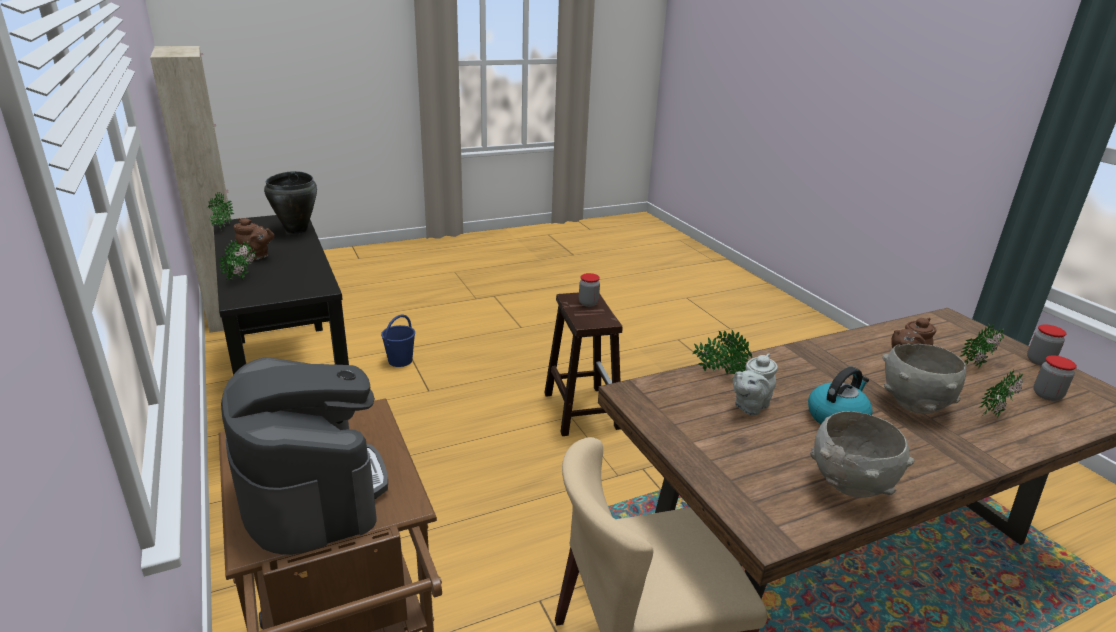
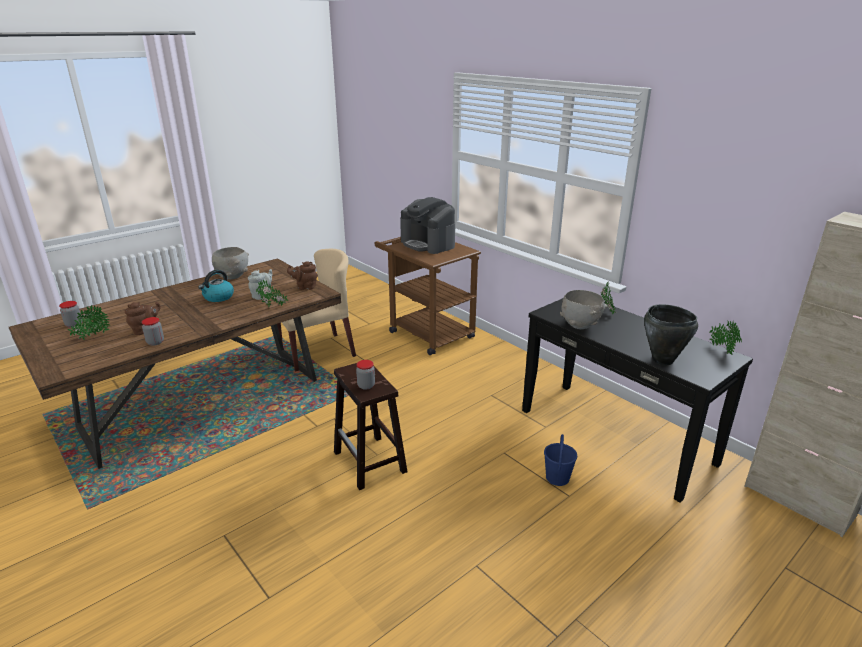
camera: 165 degrees right, 0 degrees up
brown teapot [233,218,274,260] -> brown teapot moved to [287,261,318,290]
grey bowl [882,344,966,414] -> grey bowl moved to [560,290,607,329]
potted plant [979,370,1023,418] -> none
jar [1027,324,1067,366] -> jar moved to [142,317,164,346]

